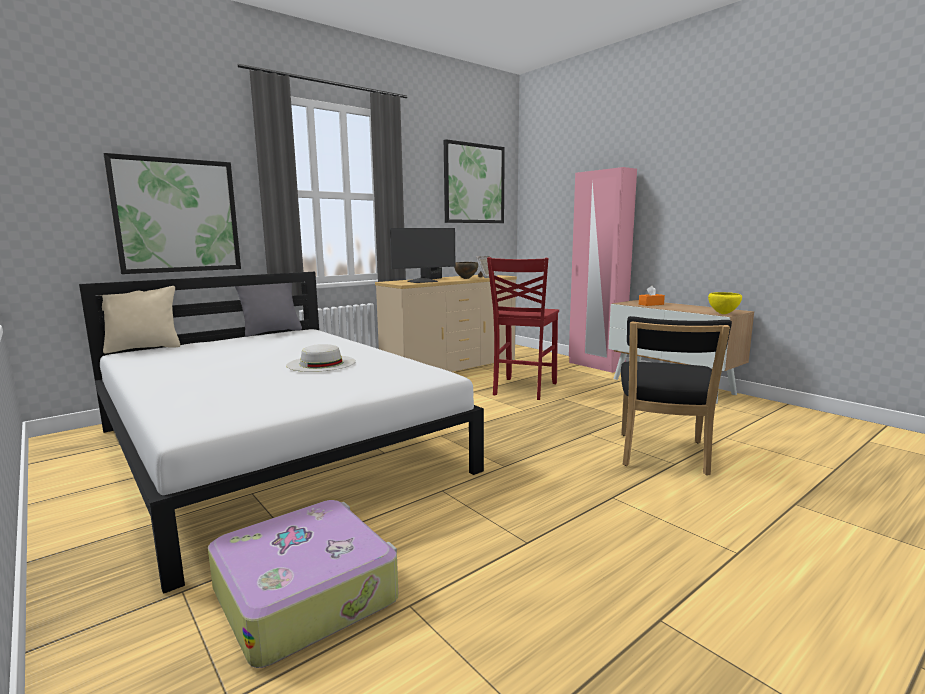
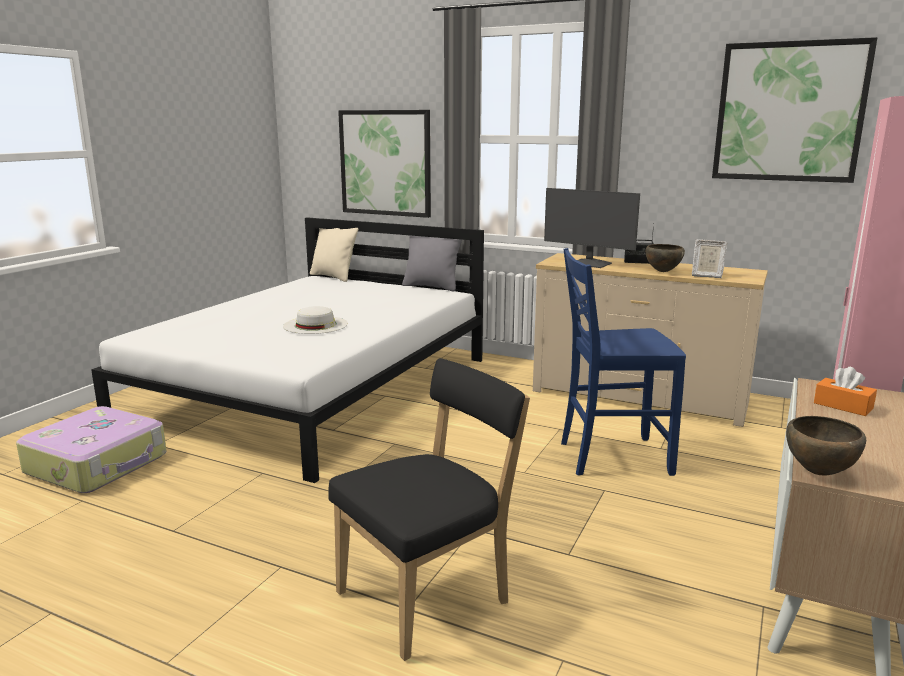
camera: 65 degrees right, 5 degrees up
red chair [487,257,559,400] -> blue chair [561,248,686,476]
black chair [621,316,732,475] -> black chair turned 150 degrees clockwise [328,358,530,661]
yellow bowl [708,292,742,314] -> brown bowl [786,416,866,475]

